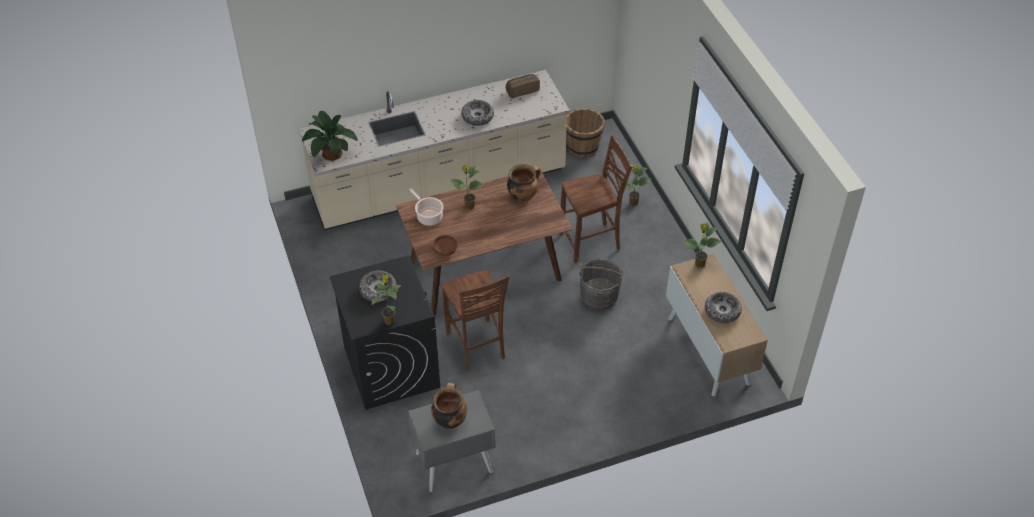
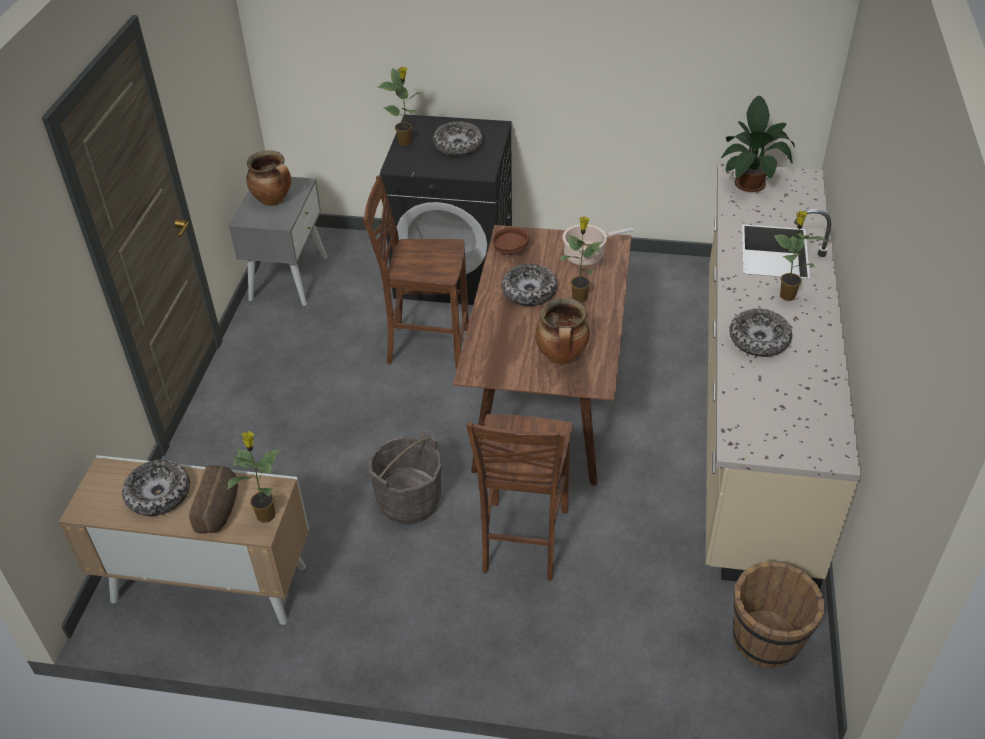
camera: 120 degrees right, 5 degrees down
bread [506,74,540,98] -> bread moved to [189,465,238,534]
potted plant [620,164,651,206] -> potted plant moved to [773,211,828,301]
none -> bowl [502,264,557,306]

